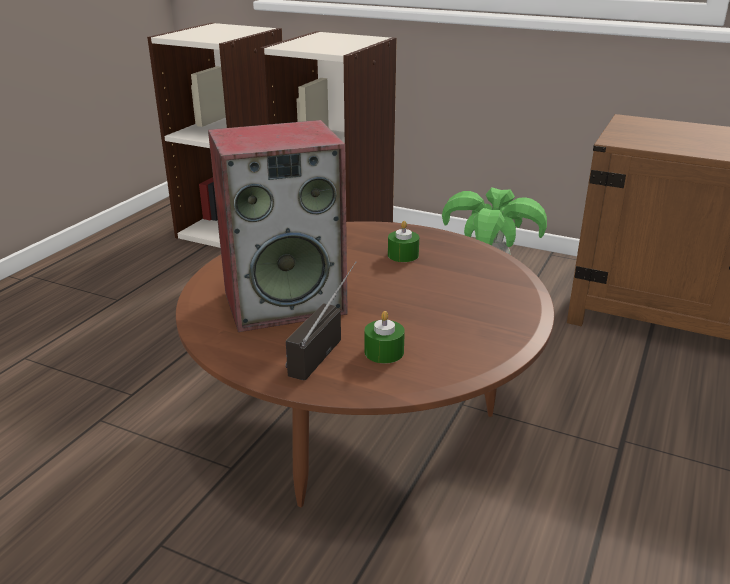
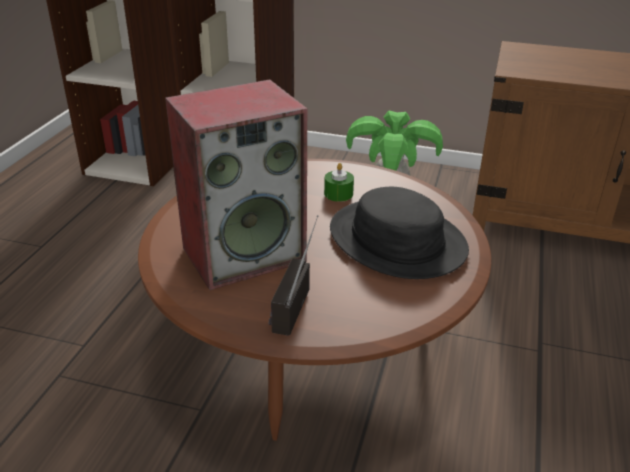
camera: 10 degrees left, 5 degrees up
green candle [365,311,405,363] -> none
none -> black hat [330,187,469,279]

